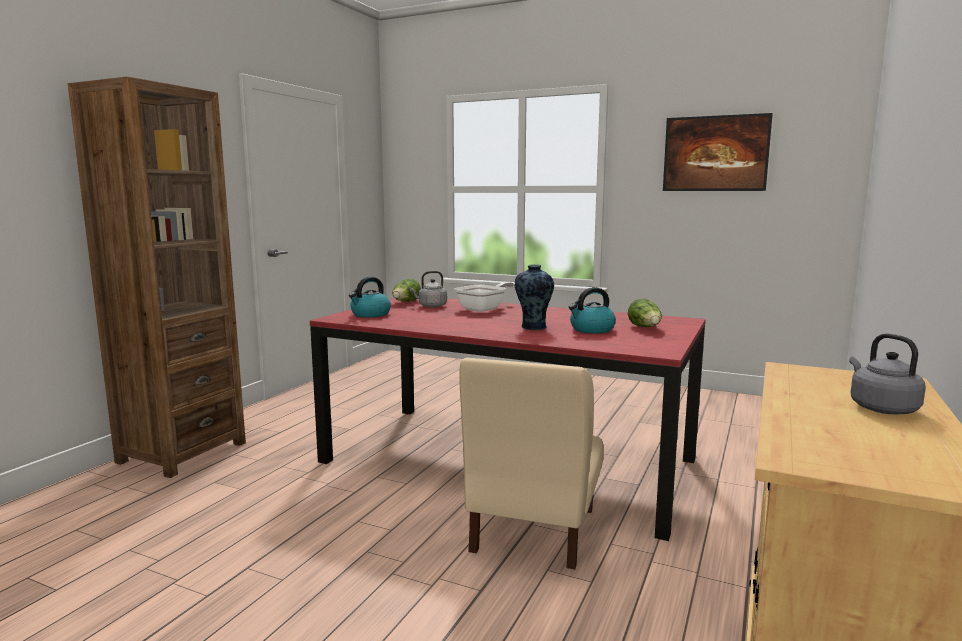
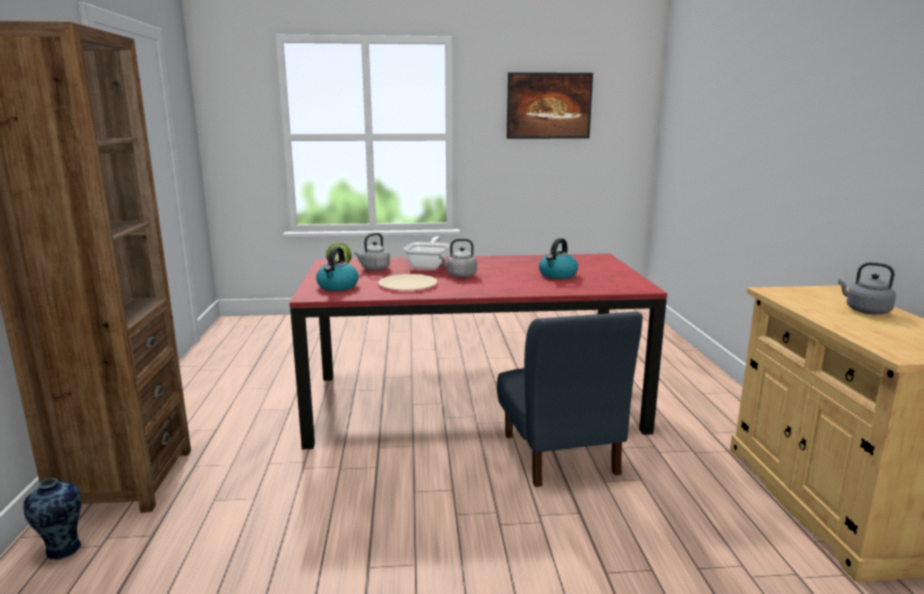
camera: 30 degrees left, 5 degrees up
beige chair [459,358,603,569] -> blue chair [497,311,643,487]
vase [515,264,554,330] -> vase moved to [24,478,82,560]
lettuce [628,298,662,327] -> none
none -> beige plate [378,274,437,290]
none -> grey kettle [439,239,477,277]

